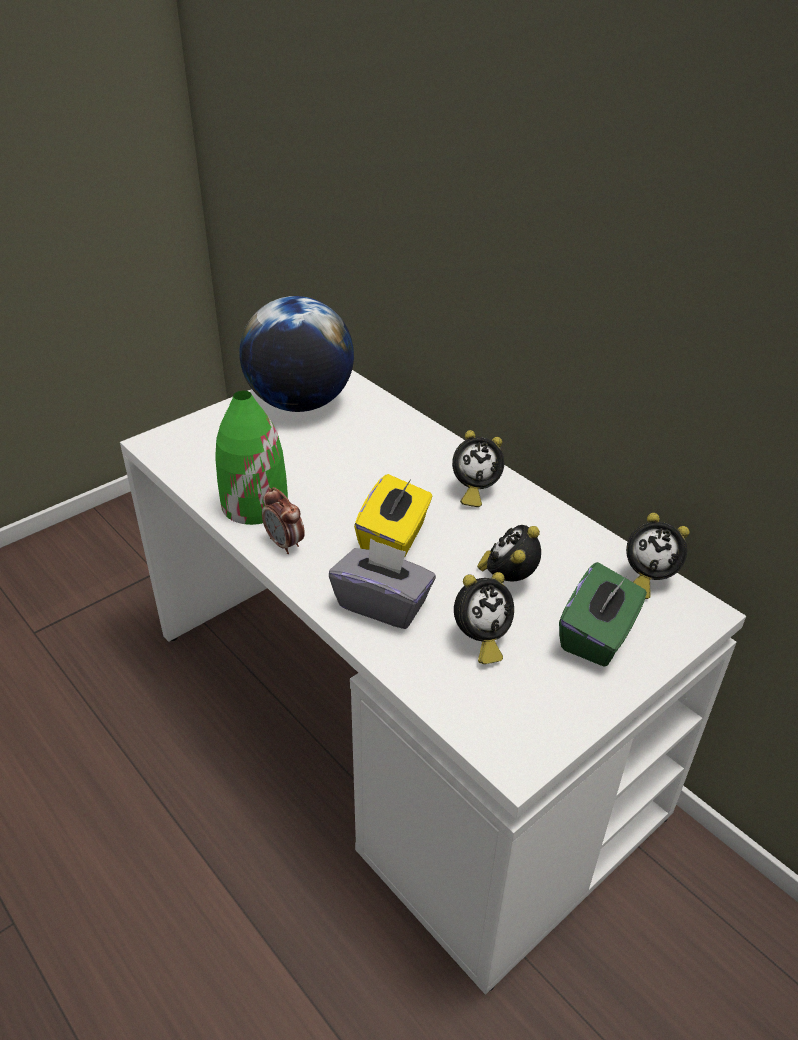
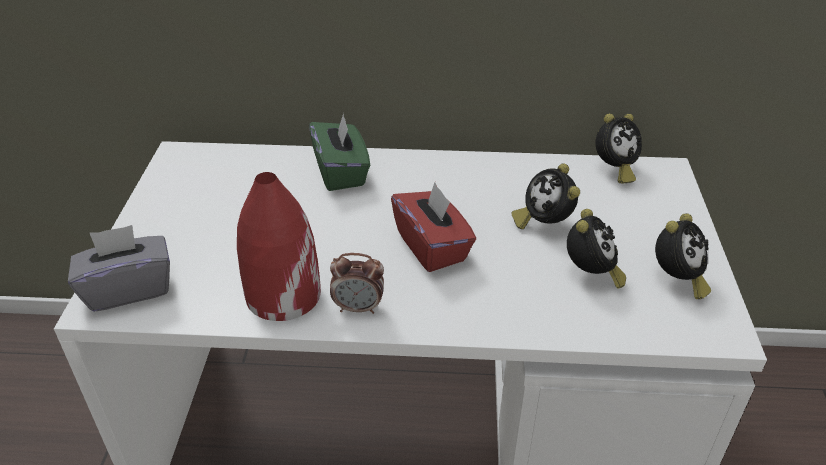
camera: 45 degrees left, 0 degrees up
green vase [215,391,288,525] -> red vase [237,172,321,321]
globe [239,296,354,412] -> none
grey tissue box [329,538,436,629] -> grey tissue box moved to [68,225,170,312]
yellow tissue box [354,474,432,558] -> red tissue box [391,183,476,272]
alarm clock [452,430,504,507] -> alarm clock moved to [655,213,711,299]
green tissue box [559,562,647,667] -> green tissue box moved to [309,113,370,191]

